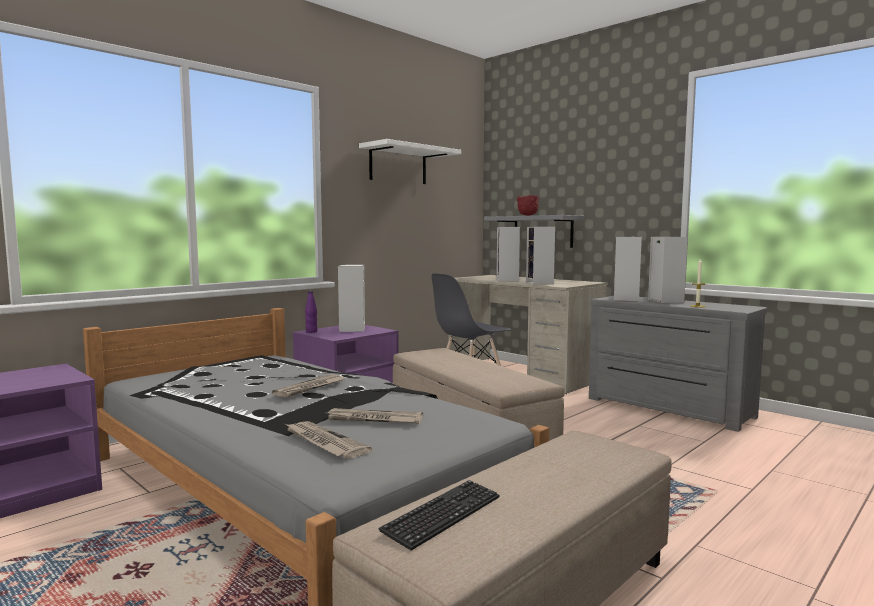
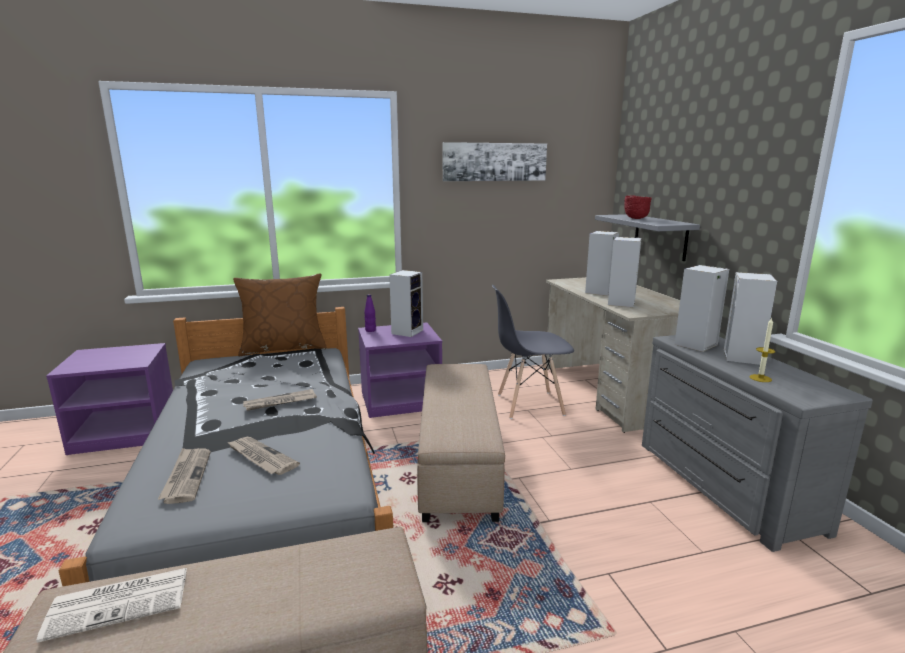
camera: 30 degrees right, 10 degrees up
white shelf [359,139,461,184] -> picture [442,142,547,181]
keyboard [378,480,500,551] -> newspaper [36,568,187,643]
none -> brown pillow [233,273,327,356]

